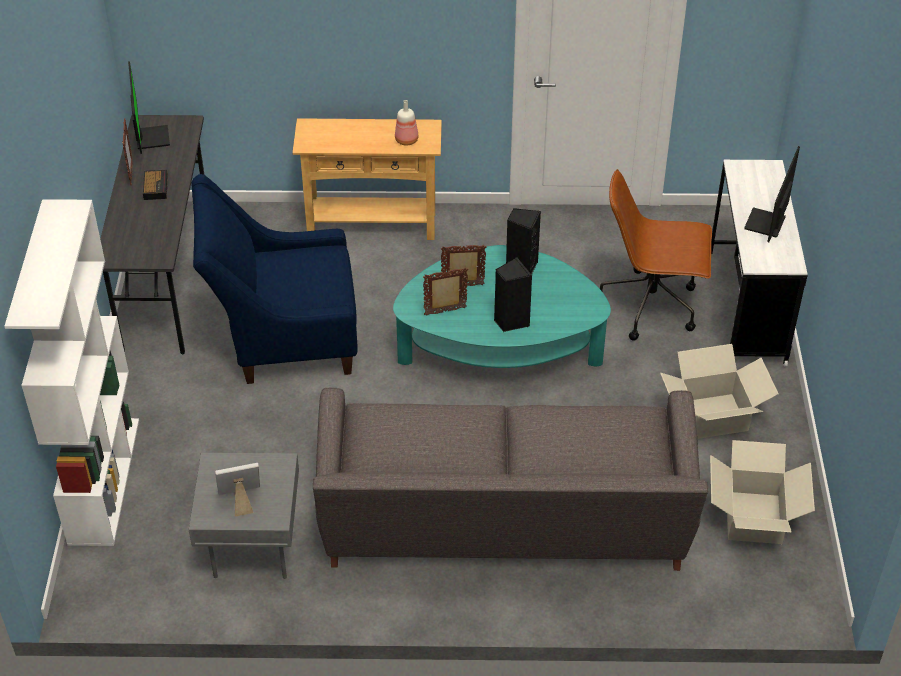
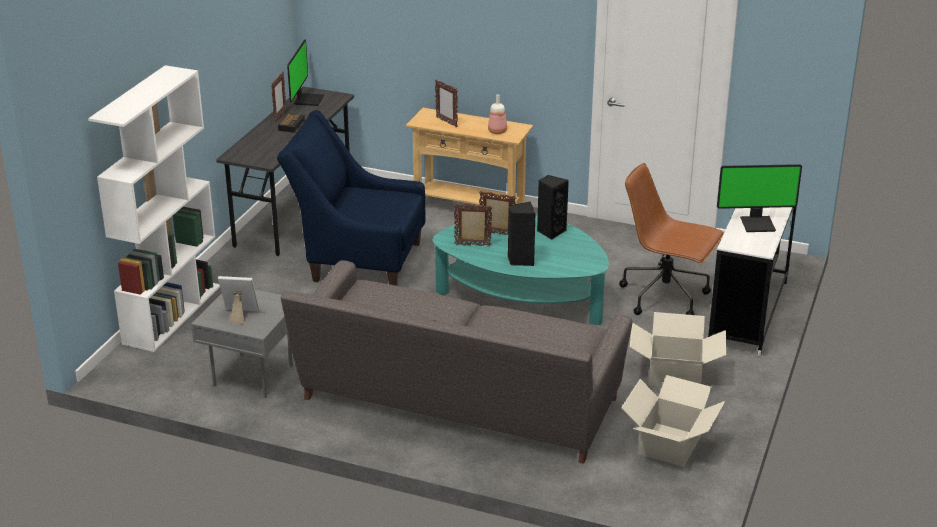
camera: 20 degrees right, 15 degrees down
monitor [744,146,800,242] -> monitor turned 135 degrees counterclockwise [717,164,802,232]
none -> picture frame [435,79,458,127]

